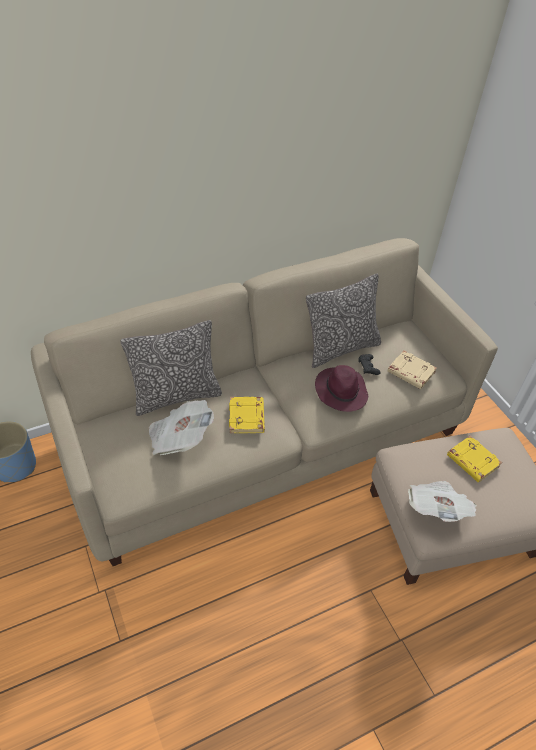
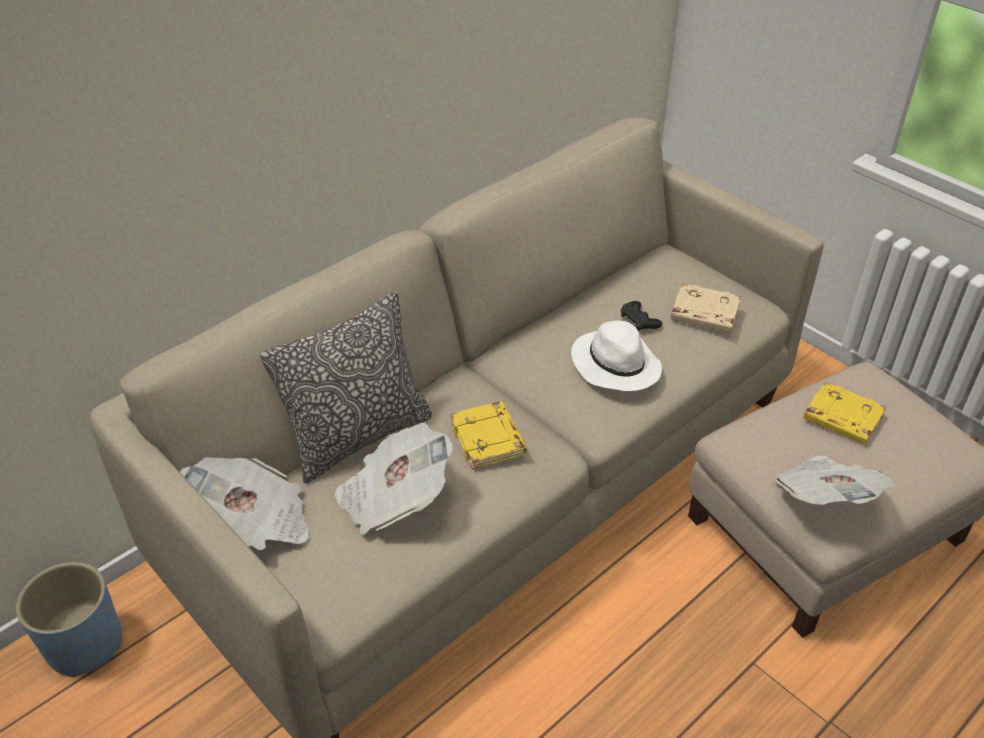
camera: 15 degrees left, 5 degrees down
pillow [306,274,381,368] -> none
purple hat [315,365,368,412] -> white hat [571,320,662,391]
none -> newspaper [180,457,309,550]

